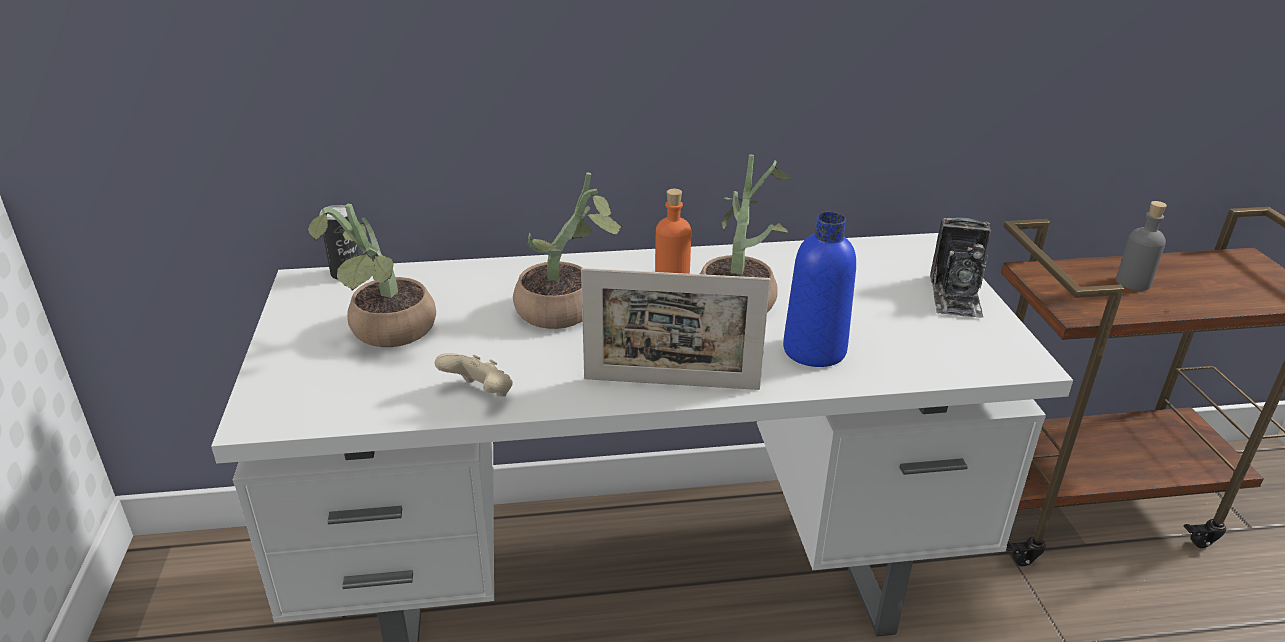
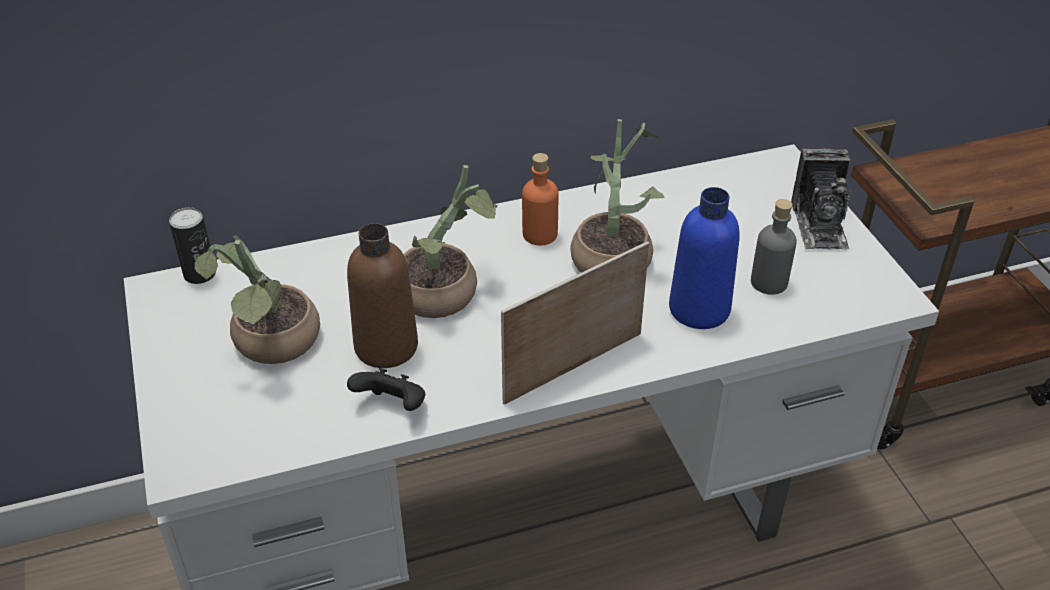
camera: 10 degrees left, 10 degrees up
beige game controller [435,353,513,397] -> black game controller [347,368,425,411]
picture frame [581,268,770,390] -> picture frame turned 150 degrees clockwise [501,241,649,405]
grey bottle [1116,201,1167,291] -> grey bottle moved to [751,199,797,295]
none -> brown bottle [347,223,418,368]

